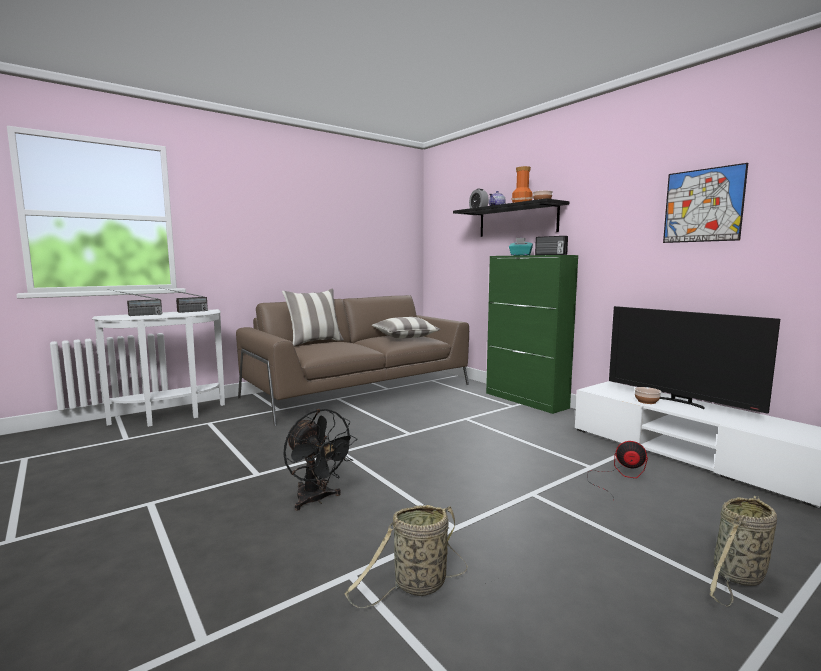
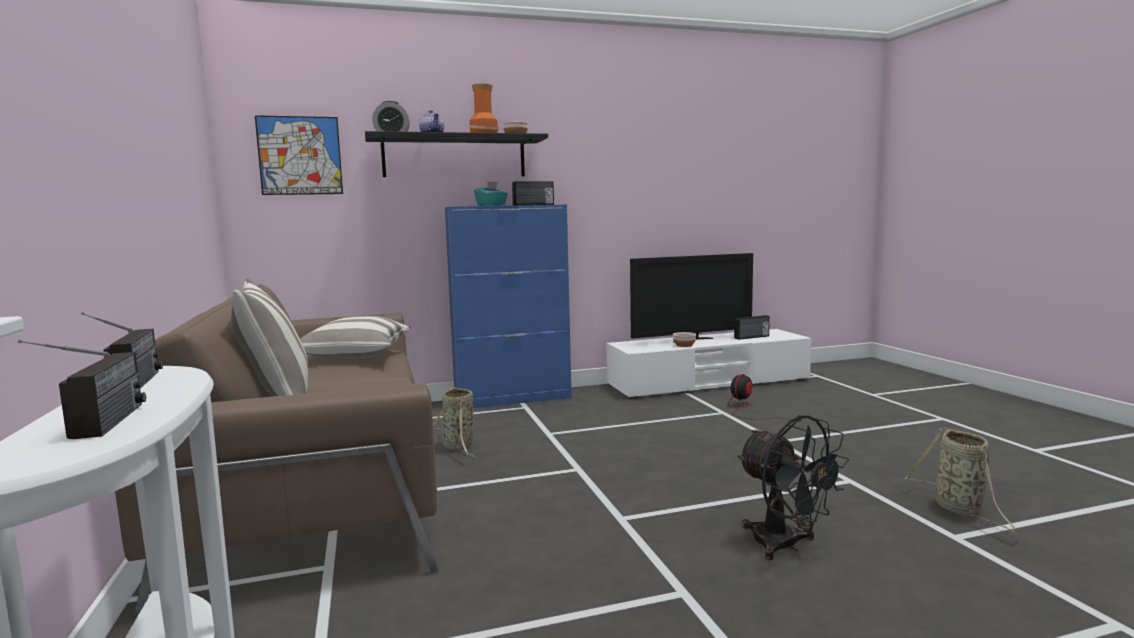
camera: 70 degrees left, 0 degrees up
black fan [284,409,357,511] -> black fan turned 75 degrees clockwise [737,415,849,560]
green cabinet [486,255,578,414] -> blue cabinet [445,205,572,408]
picture [663,163,748,243] -> picture moved to [255,115,343,195]
basket [710,496,777,607] -> basket moved to [433,387,475,457]
none -> radio [734,315,770,340]

